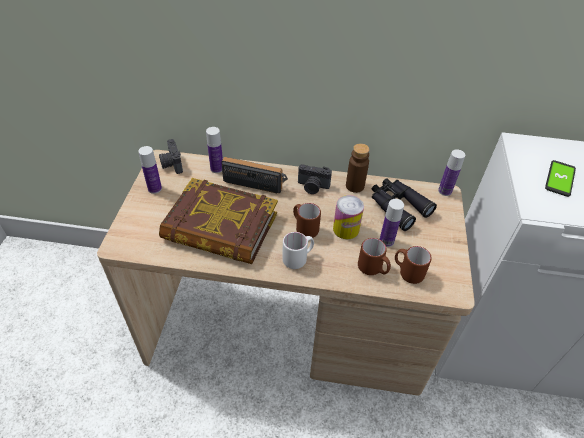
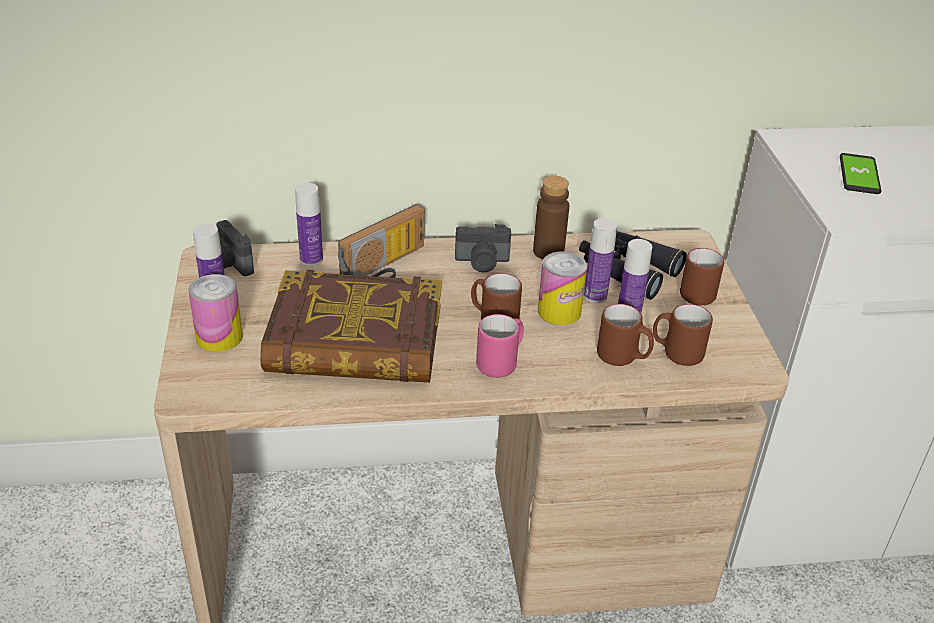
camera: 15 degrees left, 10 degrees down
radio [221,157,288,193] -> radio turned 135 degrees clockwise [338,204,424,278]
white mug [282,232,314,269] -> pink mug [476,314,524,378]
bottle [438,149,465,196] -> bottle moved to [584,218,617,303]
none -> can [188,274,243,352]
none -> brown mug [680,248,724,305]

